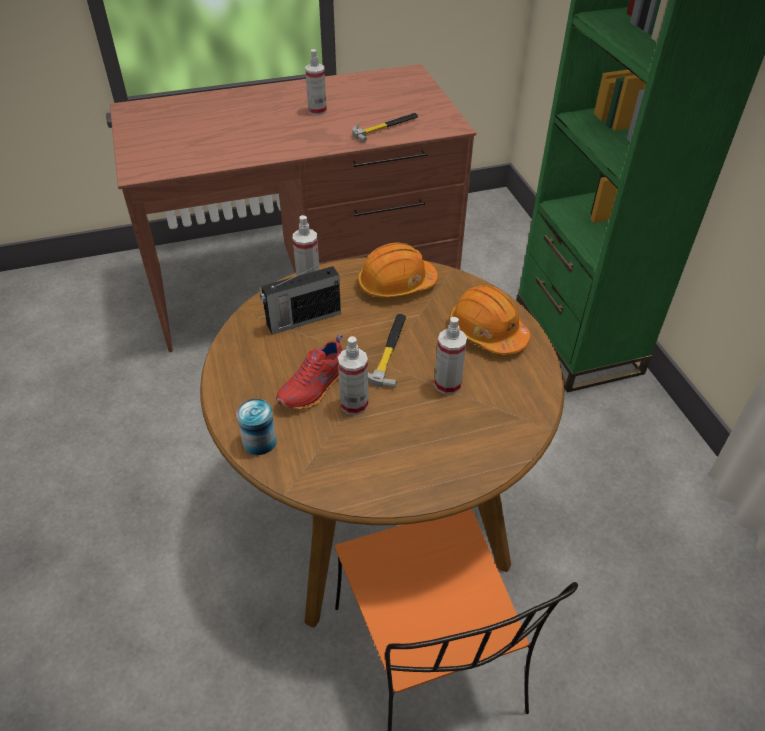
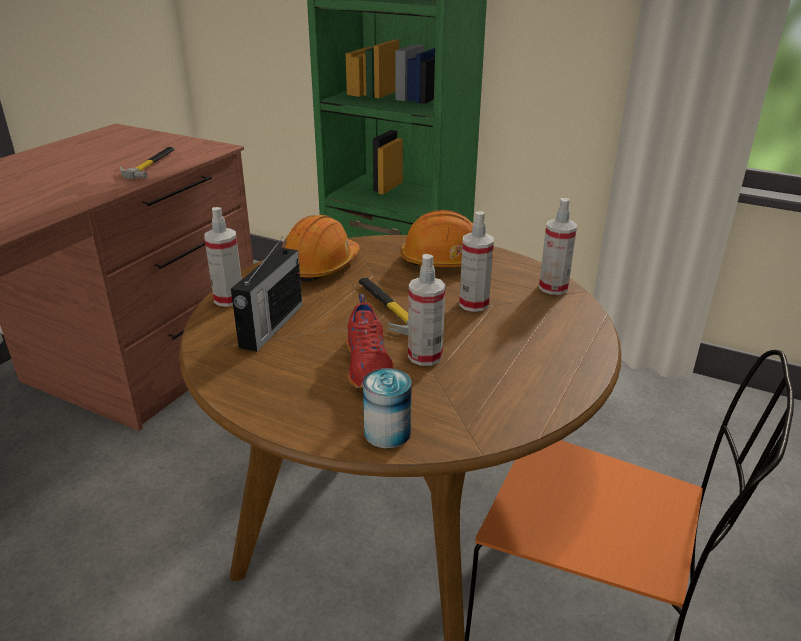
camera: 45 degrees left, 15 degrees down
spray bottle [305,49,327,116] -> spray bottle moved to [539,198,577,295]

